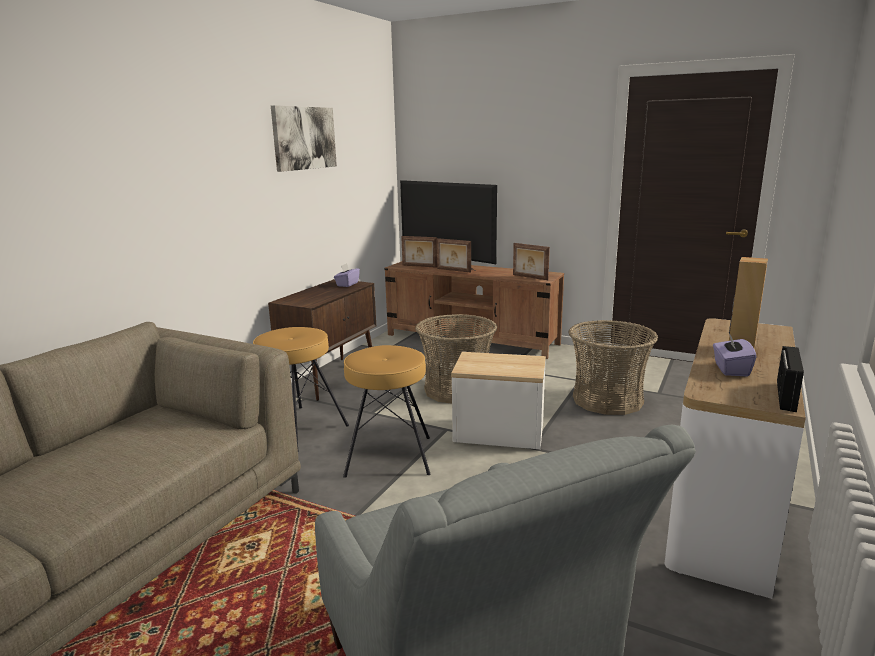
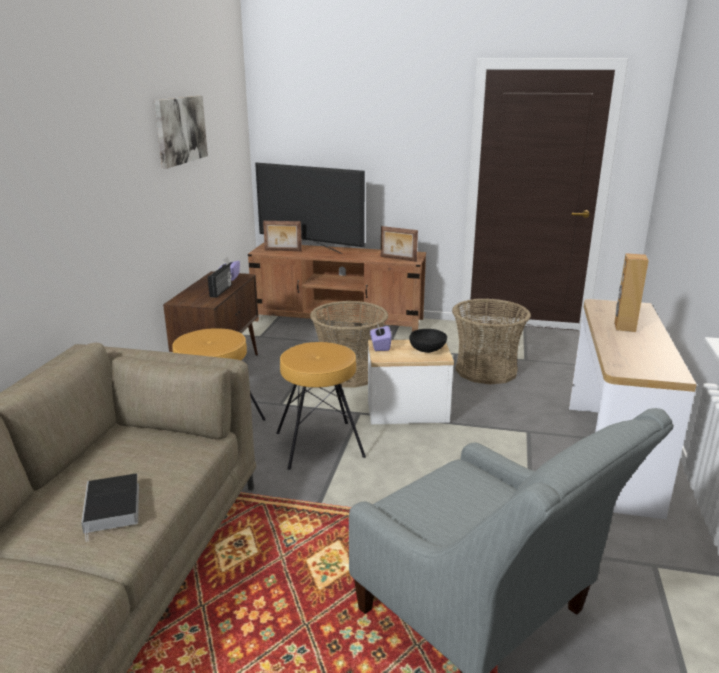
camera: 15 degrees left, 5 degrees up
picture frame [437,238,471,273] -> none
purple tissue box [713,333,757,377] -> purple tissue box moved to [370,322,392,351]
radio [777,346,804,412] -> radio moved to [208,265,232,298]
none -> book [81,474,139,542]
none -> black bowl [410,329,447,353]

